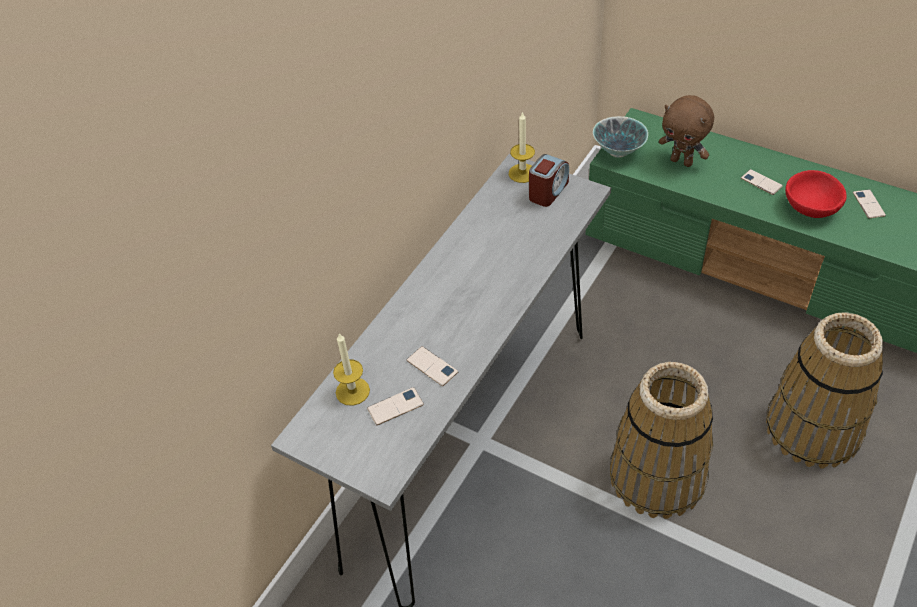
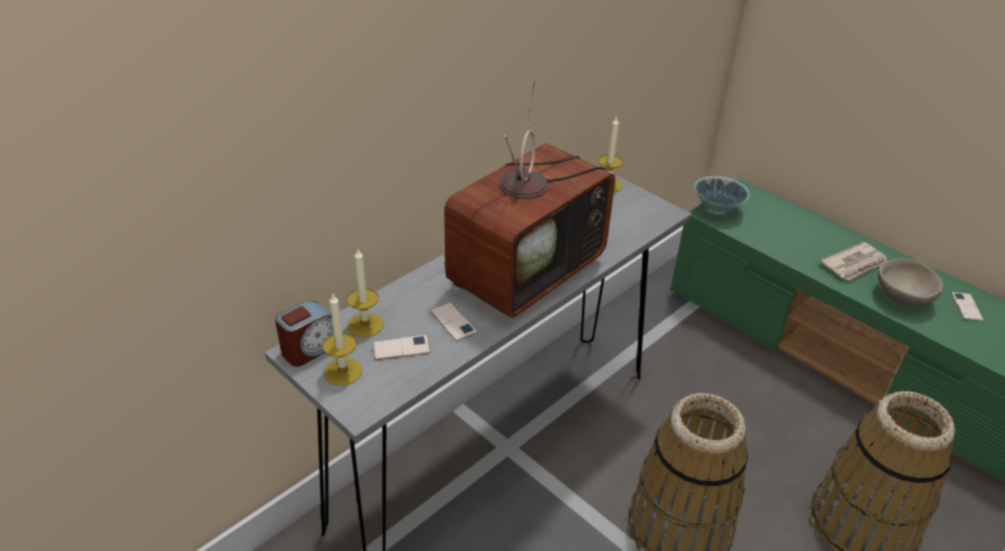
camera: 10 degrees right, 10 degrees down
alarm clock [529,154,569,207] -> alarm clock moved to [275,301,334,367]
brown plush toy [659,95,714,167] -> none
phone [741,169,783,195] -> newspaper [821,242,887,281]
red bowl [785,170,846,218] -> beige bowl [878,258,943,306]
none -> candle [323,294,363,385]
none -> television [444,74,615,318]

